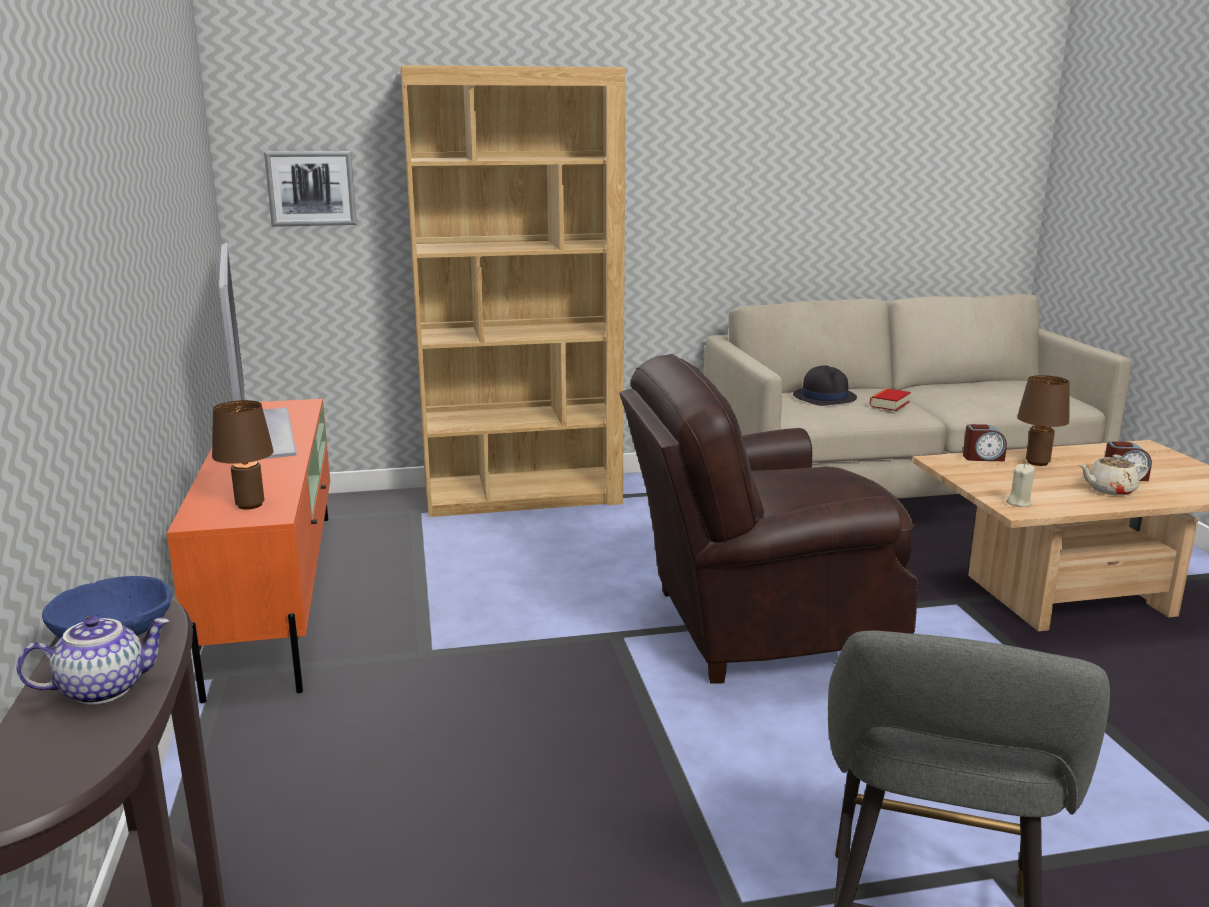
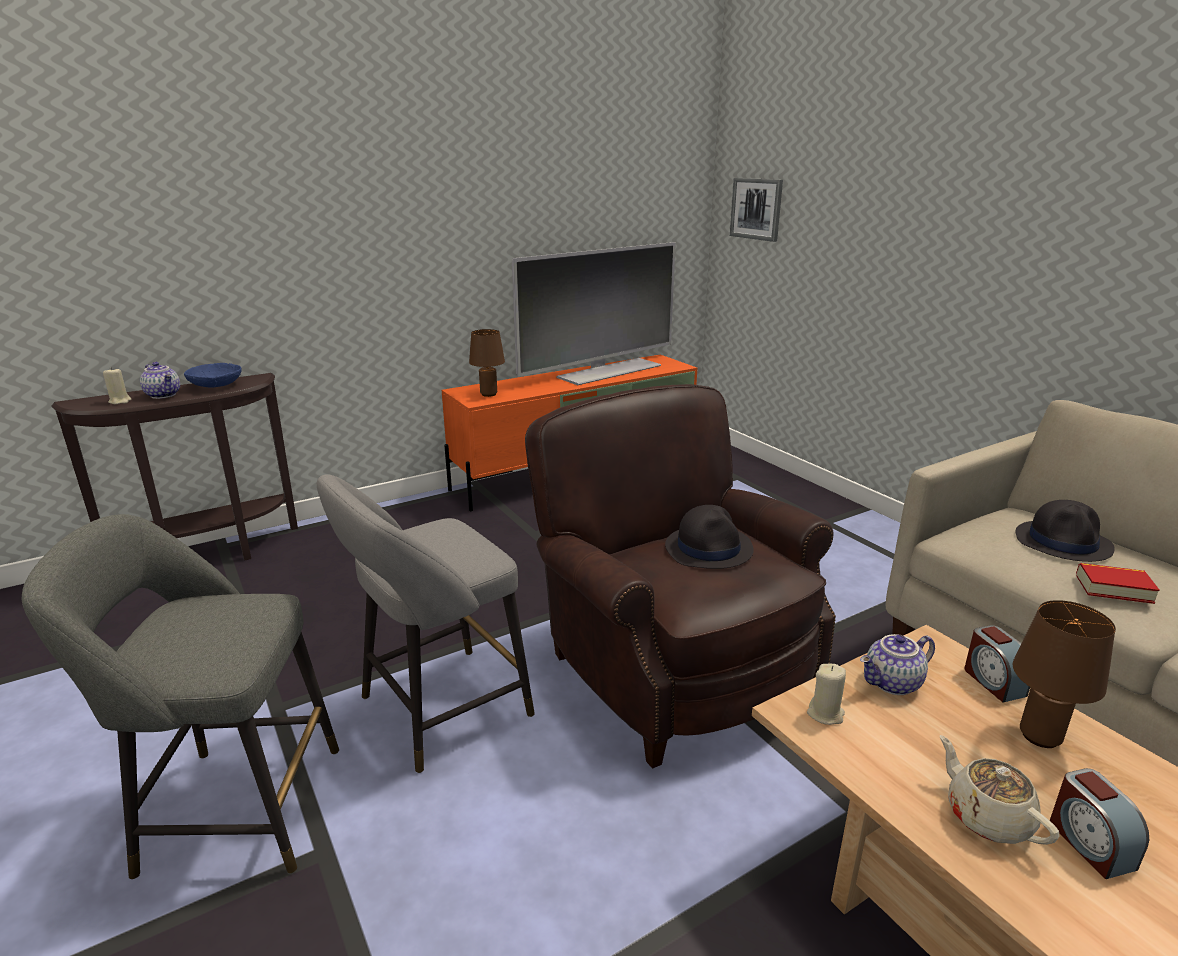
camera: 70 degrees right, 5 degrees up
brown bookcase [400,65,626,517] -> none
none -> beige candle [103,367,131,404]
none -> grey stool [317,475,535,773]
none -> black hat [665,505,754,569]
none -> teapot [860,634,935,695]

